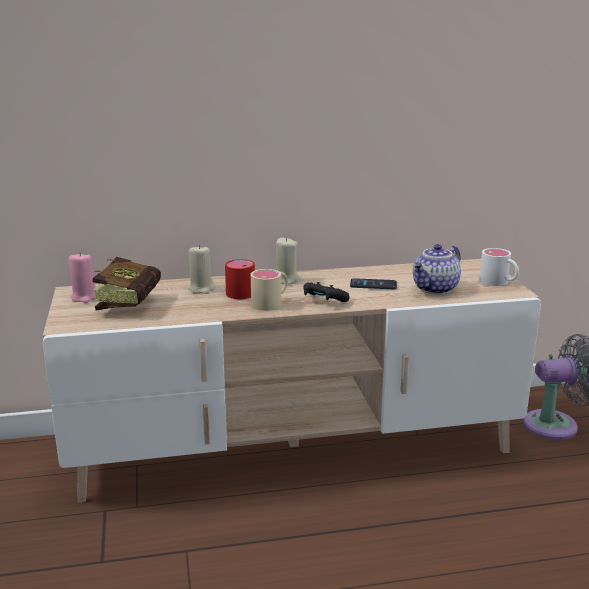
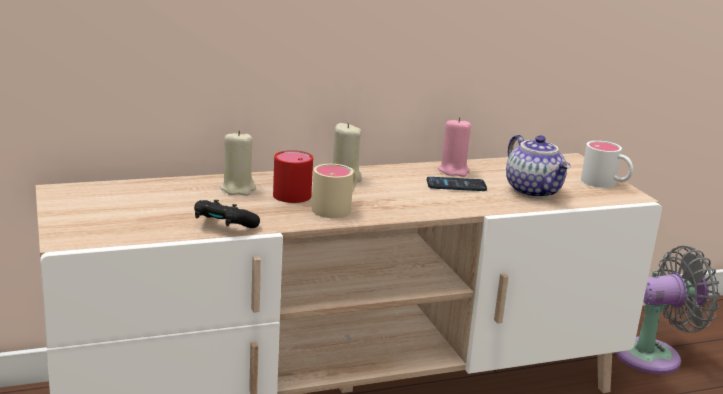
camera: 10 degrees left, 0 degrees up
pink candle [69,252,96,303] -> pink candle moved to [438,117,471,177]
book [93,257,161,311] -> none
black game controller [303,282,350,302] -> black game controller moved to [194,200,260,228]
teapot [413,244,461,294] -> teapot turned 60 degrees counterclockwise [506,135,571,198]

